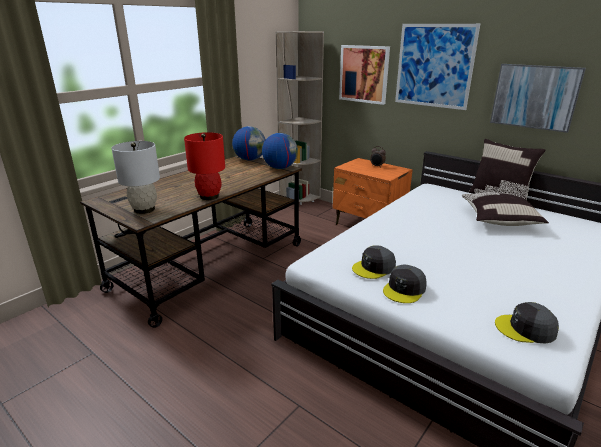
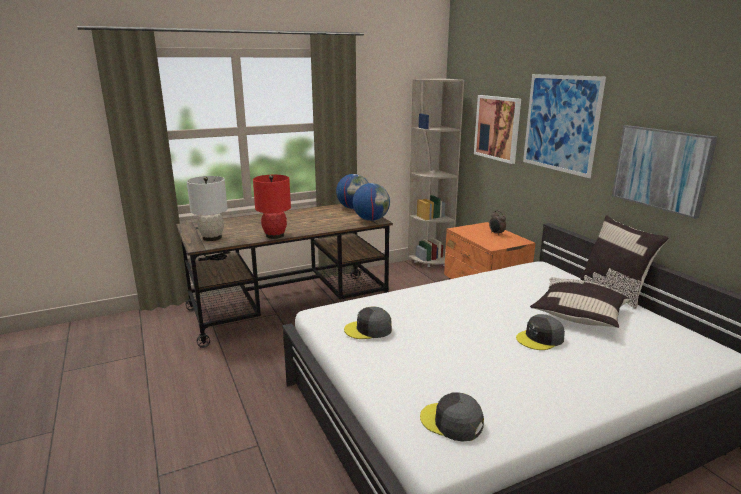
camera: 25 degrees right, 5 degrees down
grey cap [383,264,427,303] -> grey cap moved to [516,314,565,350]

